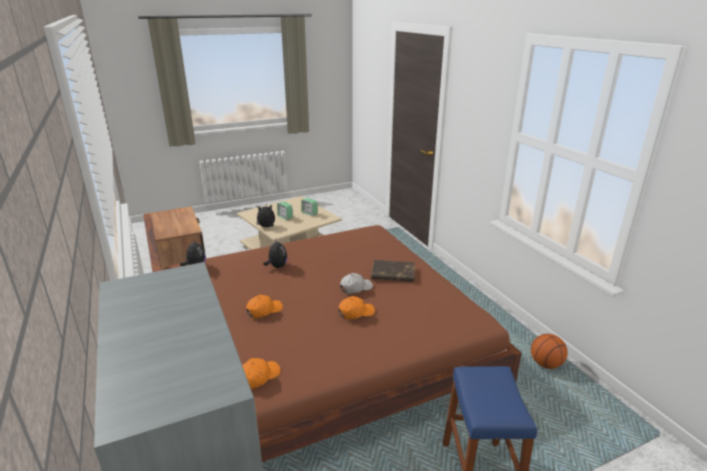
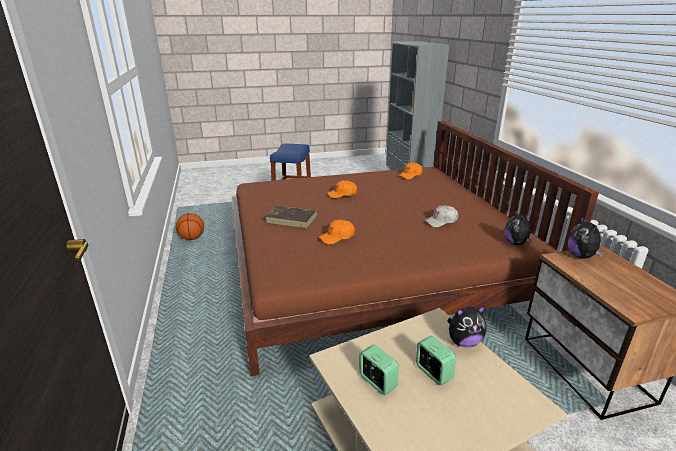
camera: 170 degrees left, 0 degrees up
orange cap [246,295,283,318] -> orange cap moved to [319,220,355,245]
plush toy [263,241,287,268] -> plush toy moved to [568,215,604,259]
white cap [340,273,373,294] -> white cap moved to [424,205,458,227]

